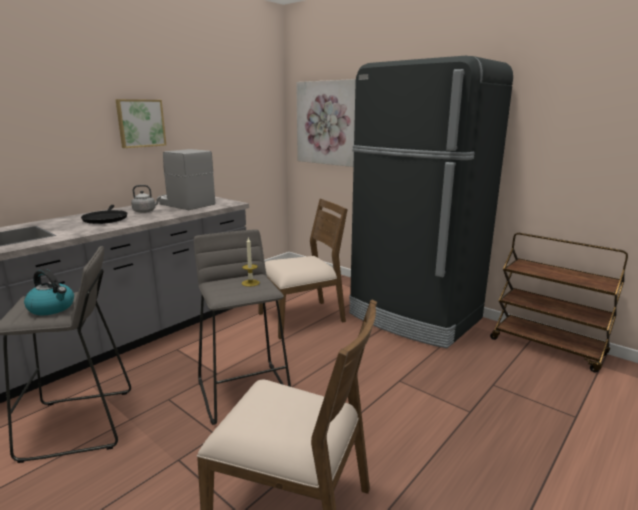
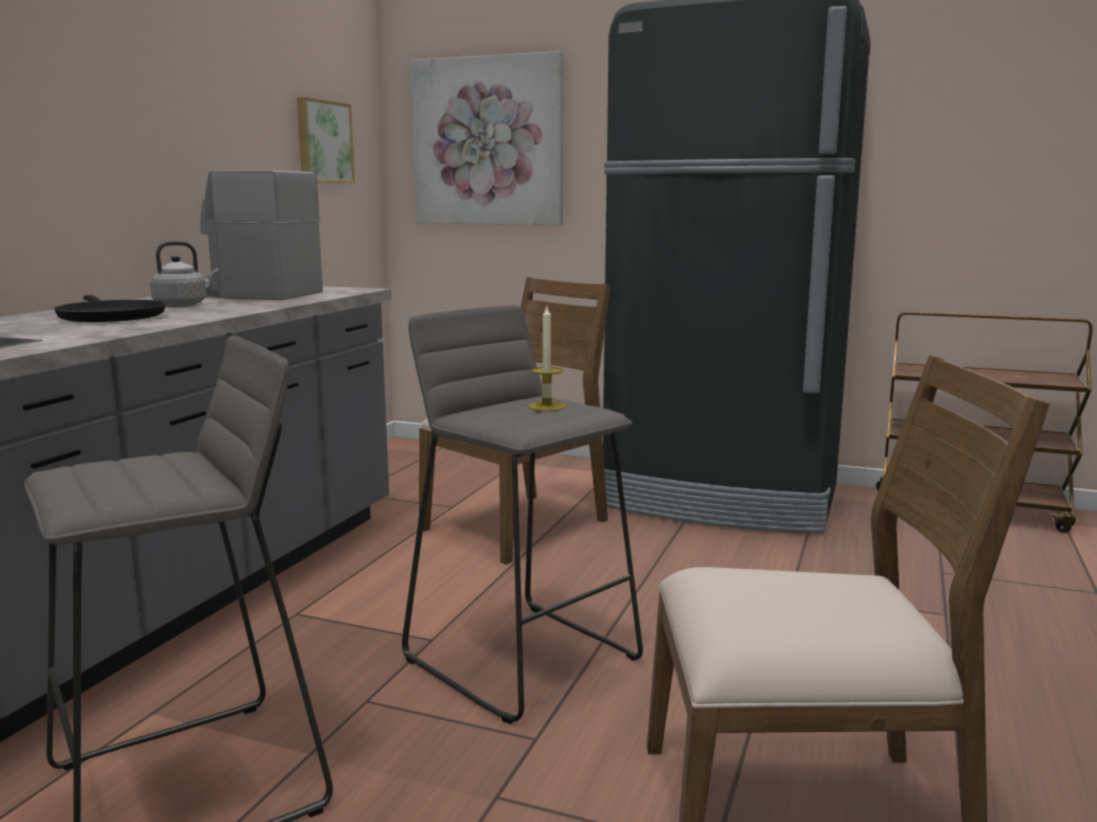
camera: 20 degrees left, 5 degrees down
kettle [24,269,74,315] -> none
picture [115,99,166,148] -> picture moved to [297,97,355,183]

